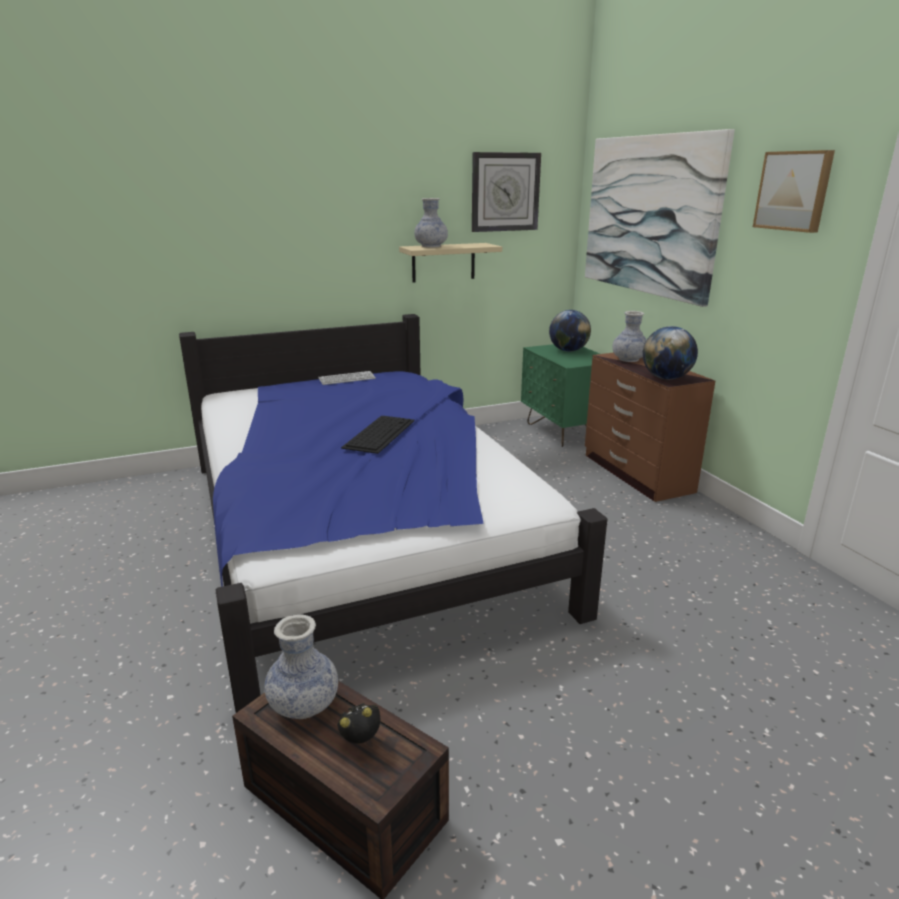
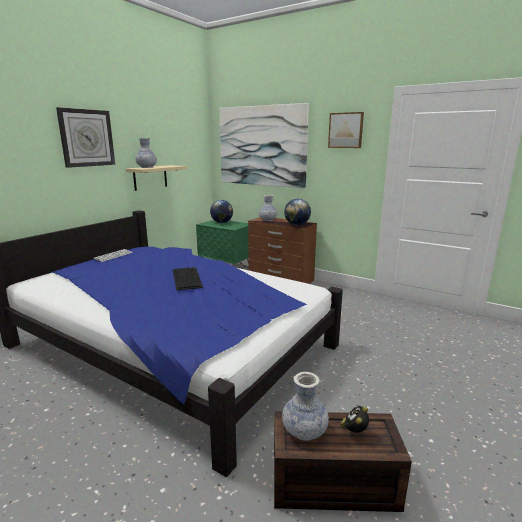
camera: 35 degrees left, 5 degrees down
wall clock [472,152,541,232] -> wall clock moved to [56,107,115,168]

